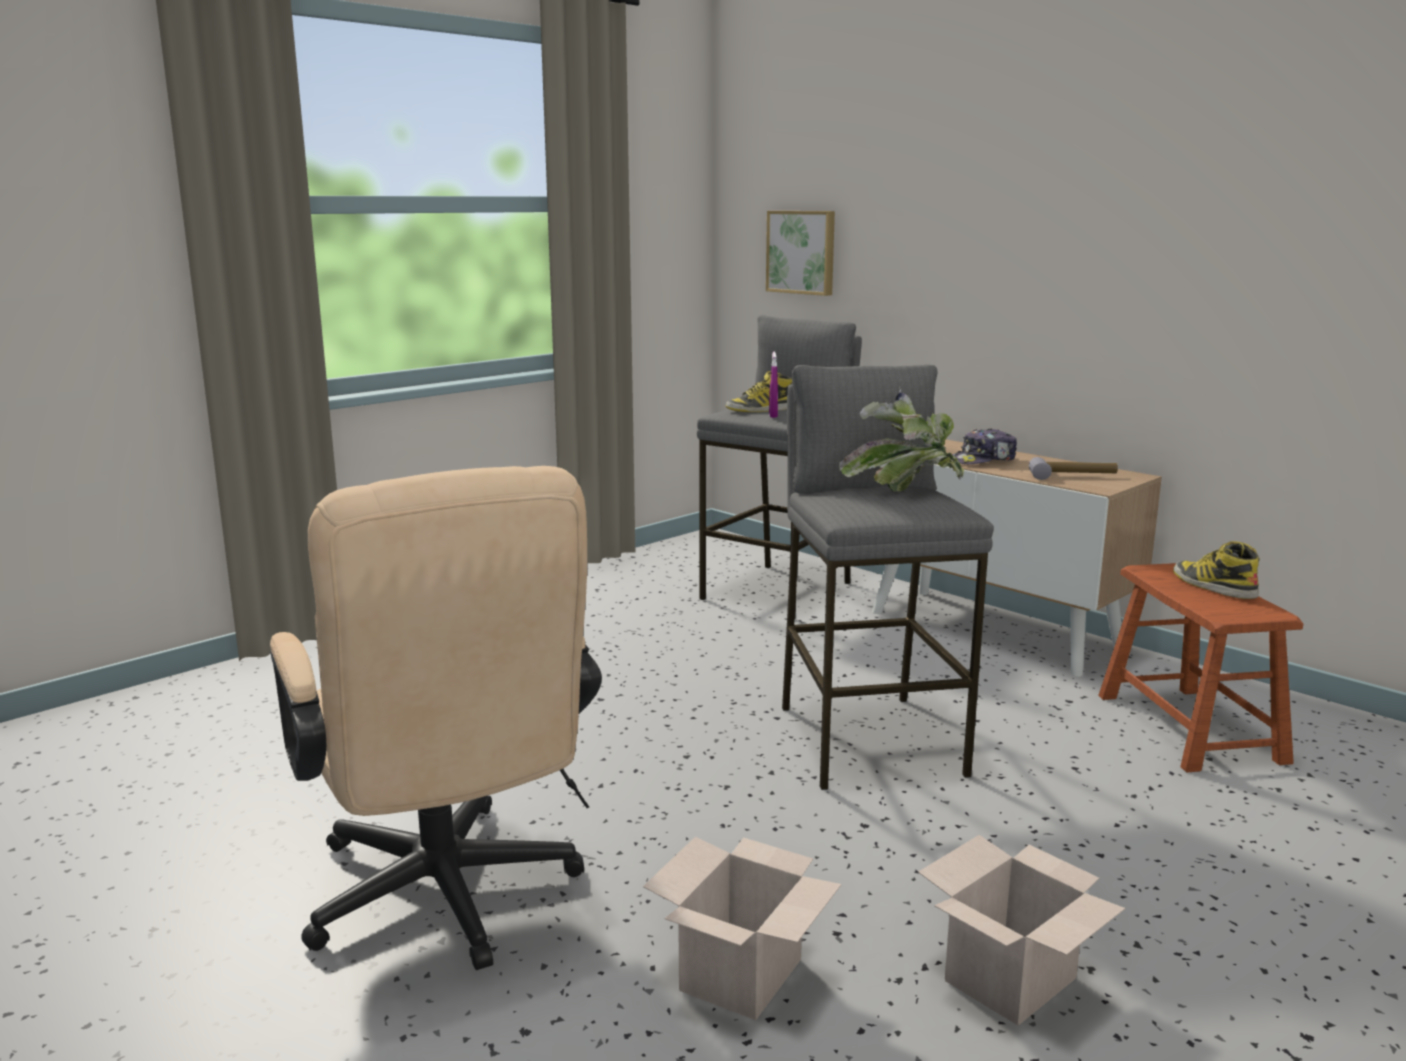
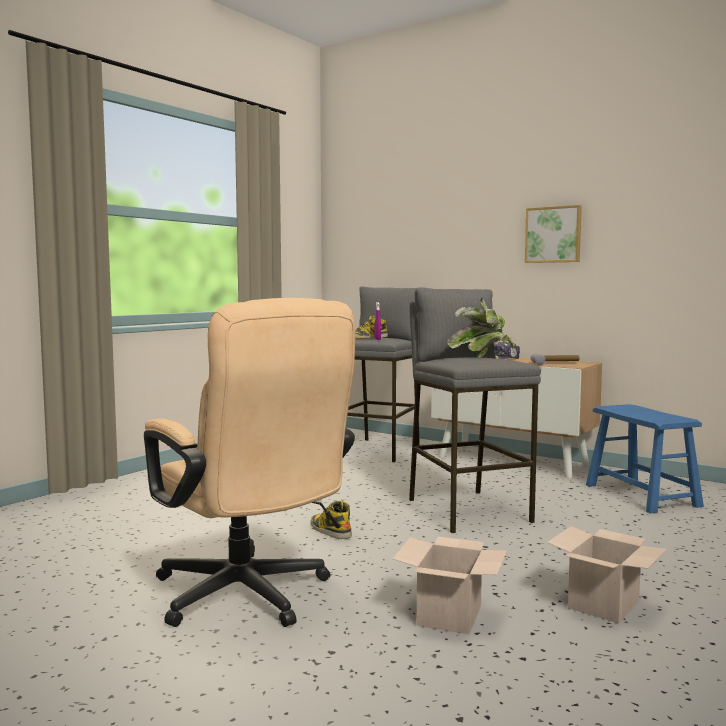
camera: 10 degrees left, 10 degrees down
picture [766,211,835,296] -> picture moved to [525,205,582,263]
brown stool [1098,563,1303,772] -> blue stool [586,404,704,514]
boot [1173,541,1260,599] -> boot moved to [311,501,352,539]

